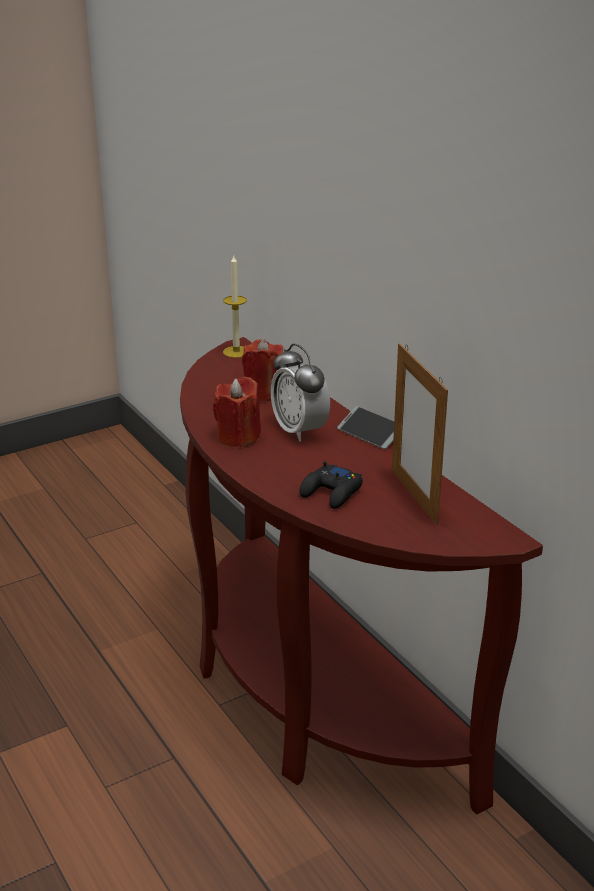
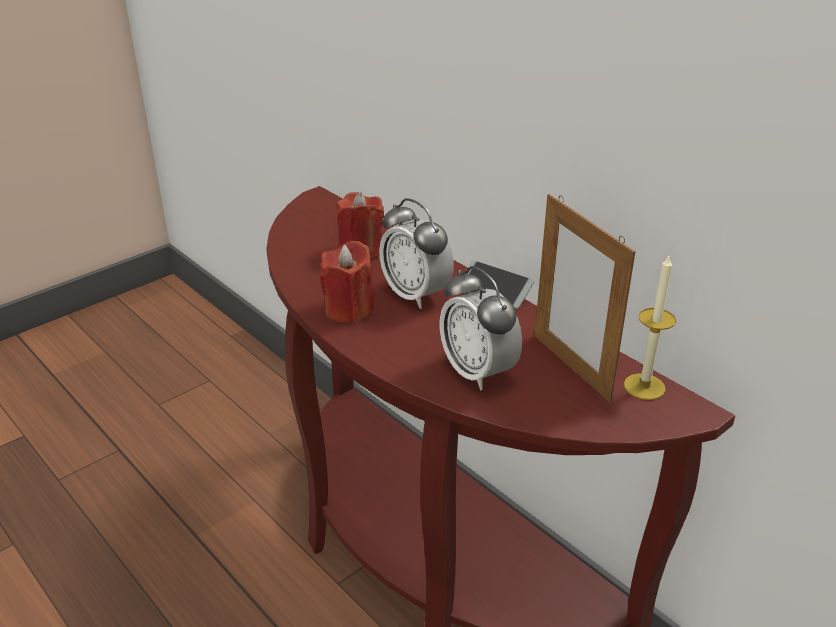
camera: 10 degrees left, 5 degrees up
candle [223,255,247,358] -> candle moved to [624,256,676,400]
black game controller [299,461,363,509] -> alarm clock [440,266,522,390]

